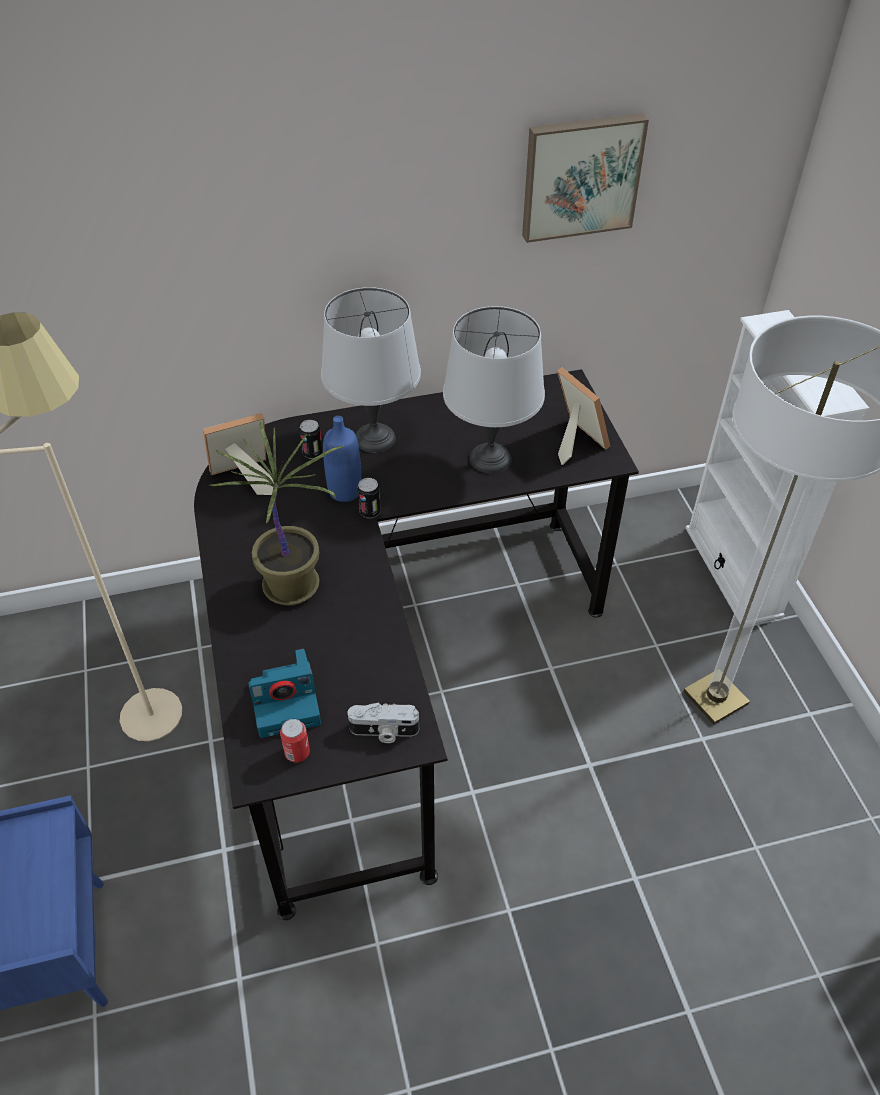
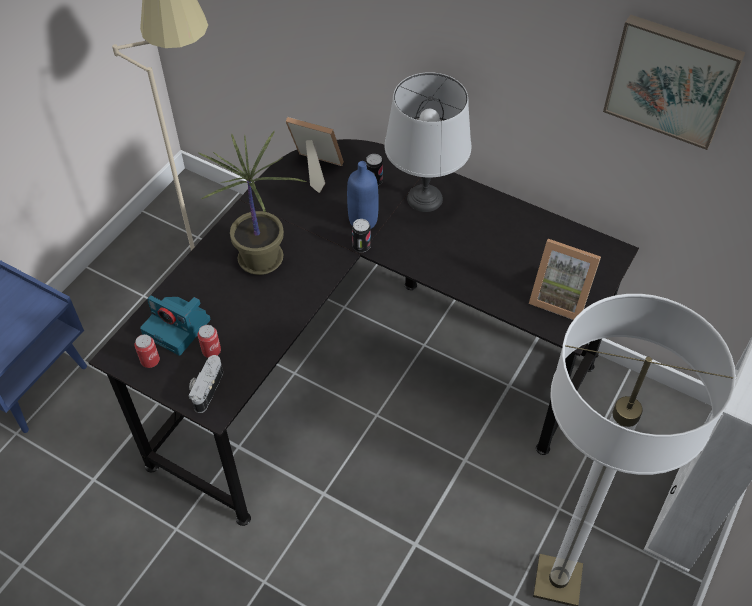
camera: 45 degrees right, 5 degrees up
camera [348,702,419,743] -> camera turned 60 degrees clockwise [189,355,223,413]
grey table lamp [443,306,545,474] -> none
picture frame [557,367,610,465] -> picture frame turned 105 degrees clockwise [529,239,601,320]
none -> can [198,325,221,358]

